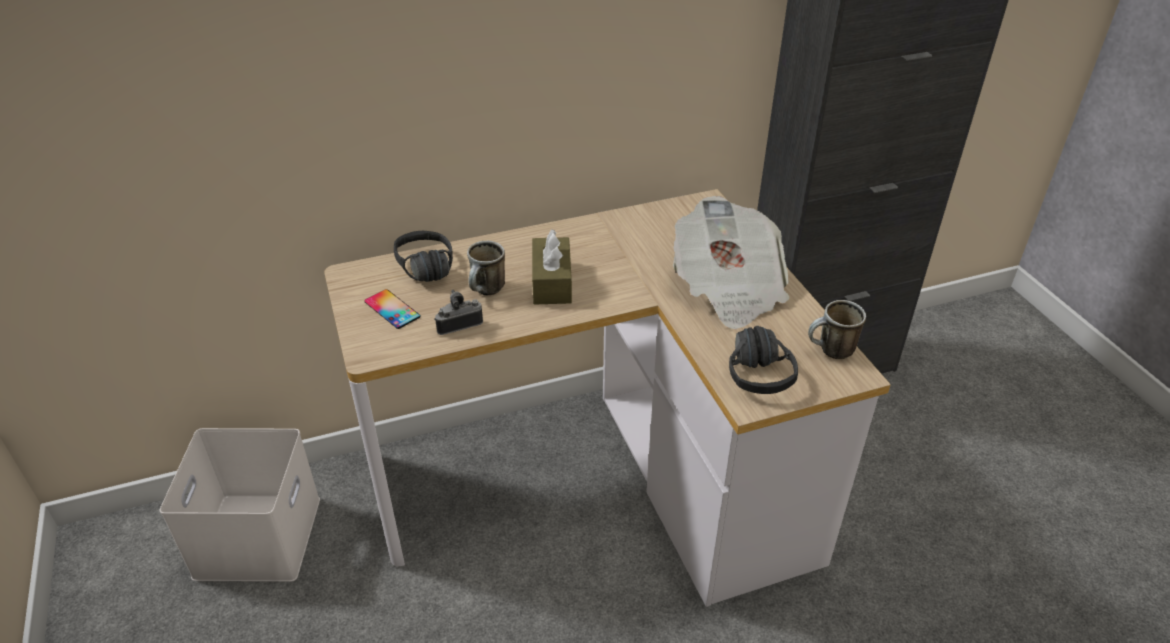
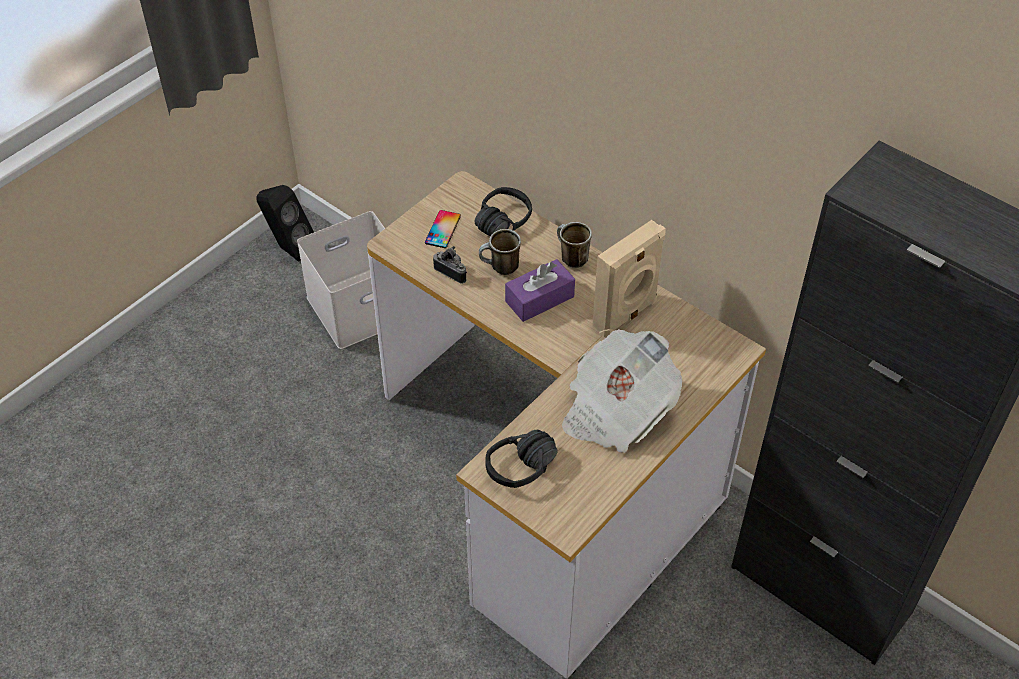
camera: 60 degrees right, 10 degrees up
brown tissue box [532,229,572,305] -> purple tissue box [505,259,575,322]
mug [808,300,866,359] -> mug moved to [557,222,592,268]
none -> black speaker [256,185,314,261]
none -> beige speaker [592,220,666,337]

